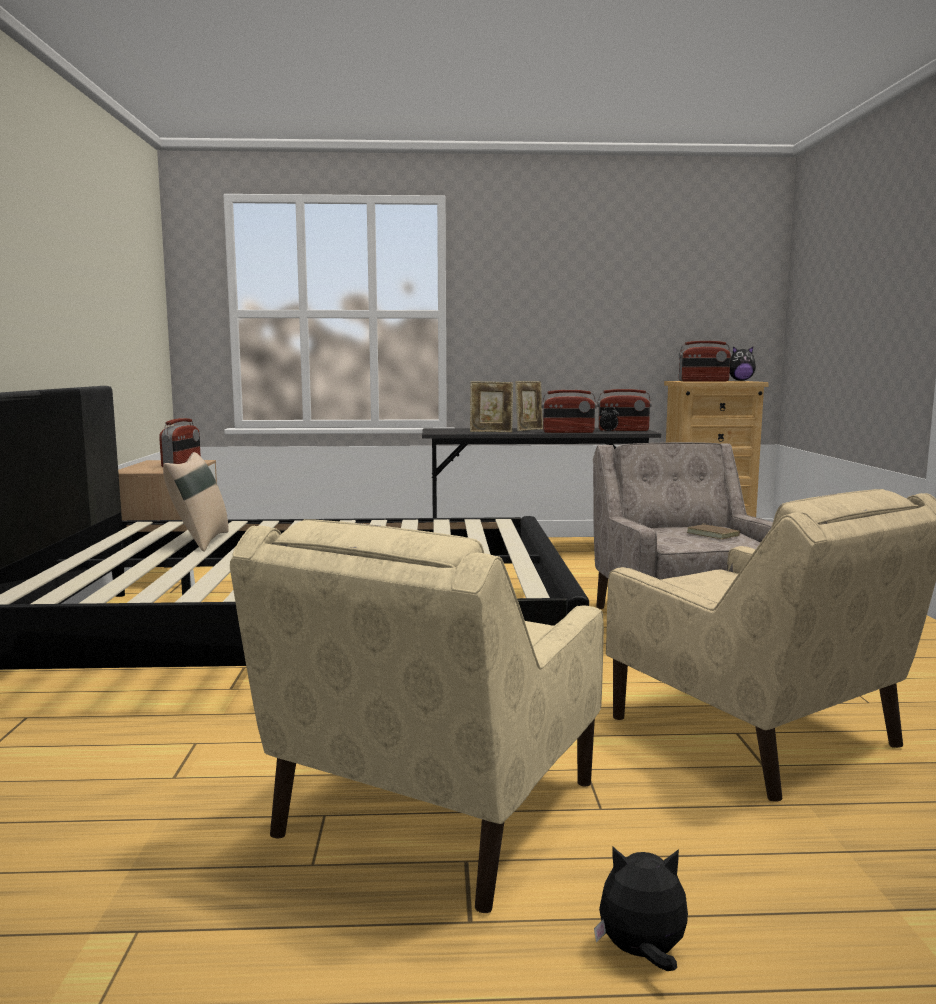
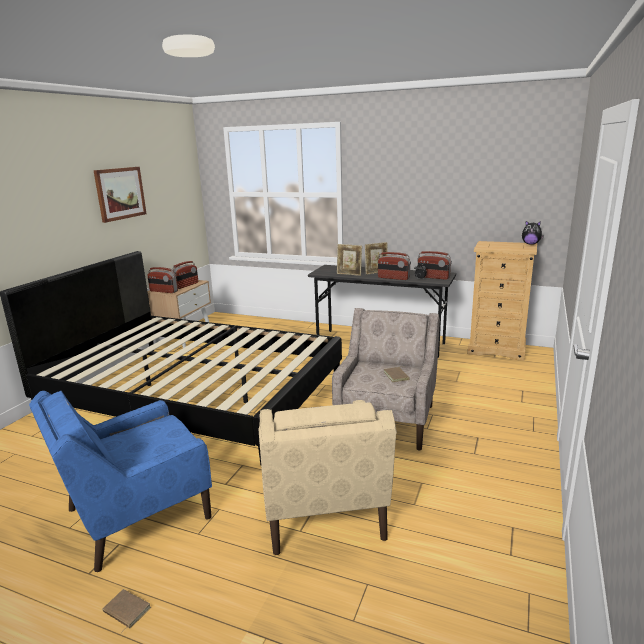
camera: 25 degrees right, 10 degrees up
beige pillow [163,452,229,552] -> none
beige armchair [230,519,604,913] -> blue armchair [29,390,212,572]
plush toy [594,846,688,971] -> brown book [102,589,151,633]
radio [679,341,731,381] -> radio moved to [147,267,178,293]
none -> picture [93,167,147,223]

